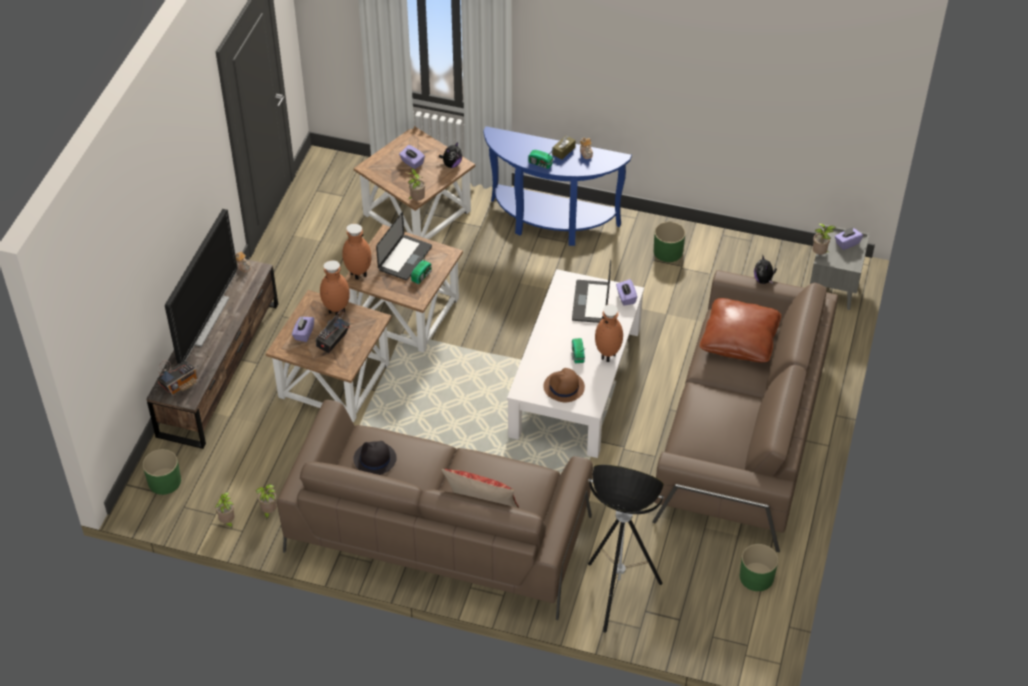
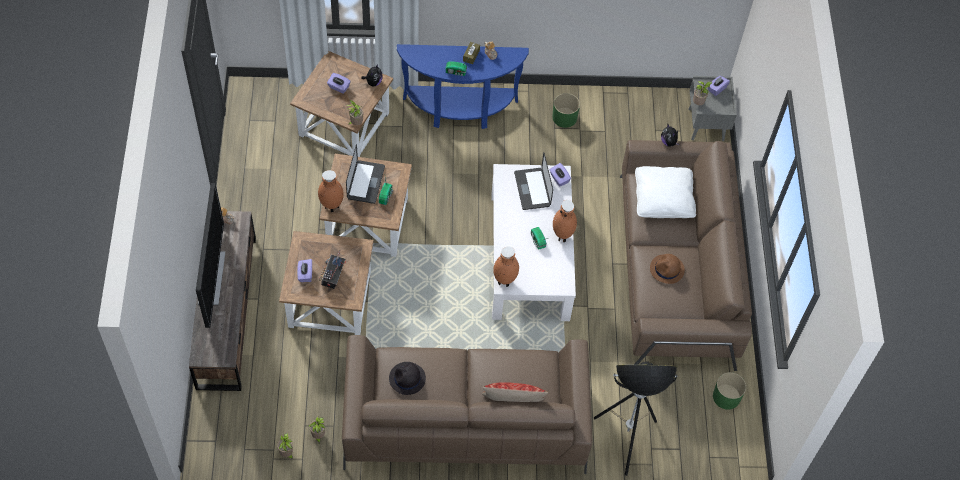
camera: 20 degrees left, 10 degrees up
green planter [143,449,181,495] -> none
radio [157,360,198,397] -> none
brown vase [320,260,350,316] -> brown vase moved to [493,246,519,287]
brown hat [543,368,585,402] -> brown hat moved to [650,254,685,284]
brown pillow [700,298,781,362] -> white pillow [635,166,696,218]

